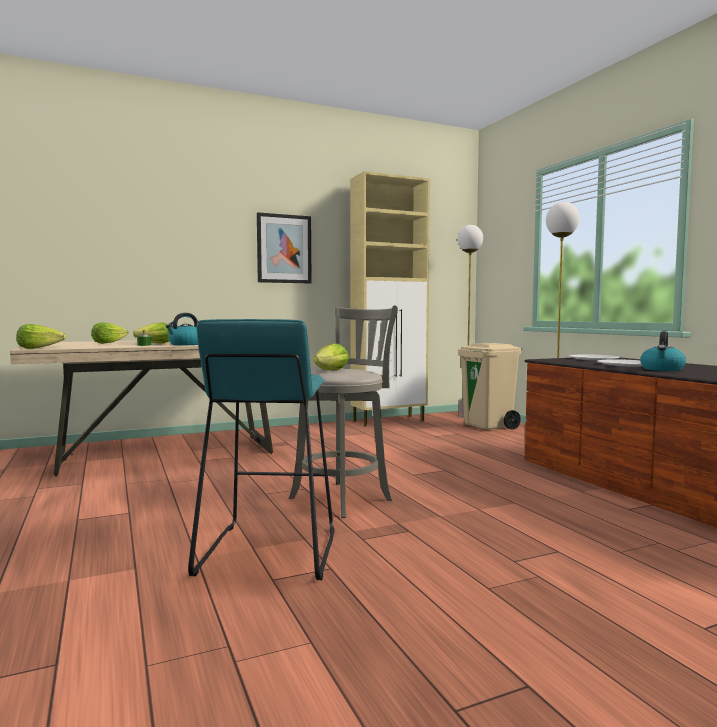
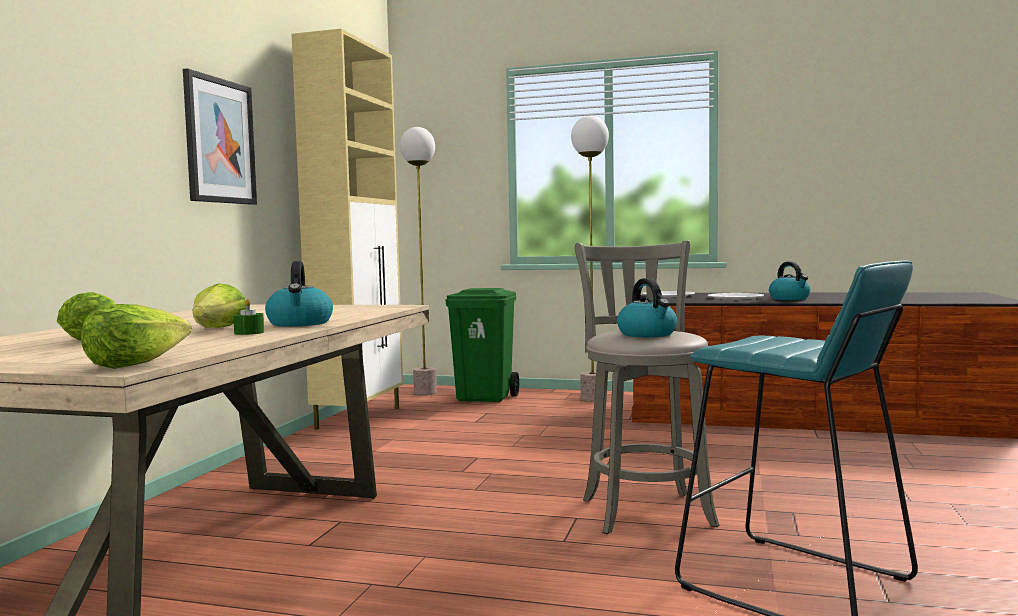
camera: 50 degrees left, 0 degrees up
lettuce [313,343,349,370] -> kettle [617,278,677,337]
beige trash can [458,343,523,430] -> green trash can [446,288,519,402]

